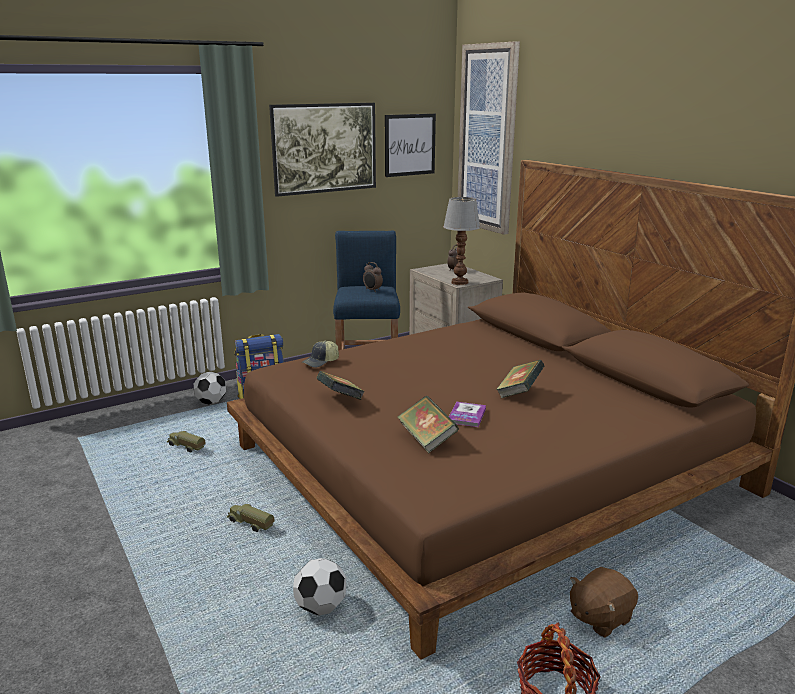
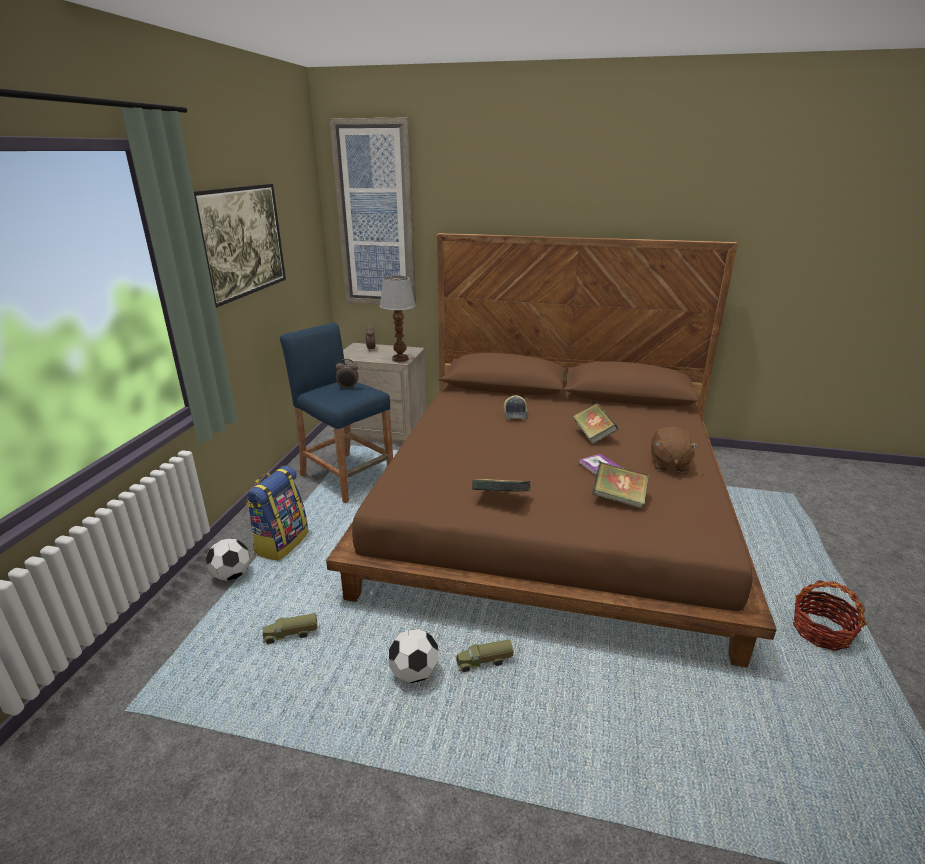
camera: 45 degrees left, 5 degrees up
football [293,558,346,616] -> football moved to [389,629,438,683]
cap [301,341,339,368] -> cap moved to [504,395,527,420]
picture [385,114,436,177] -> none
brown plush toy [570,567,638,638] -> brown plush toy moved to [651,427,699,473]

